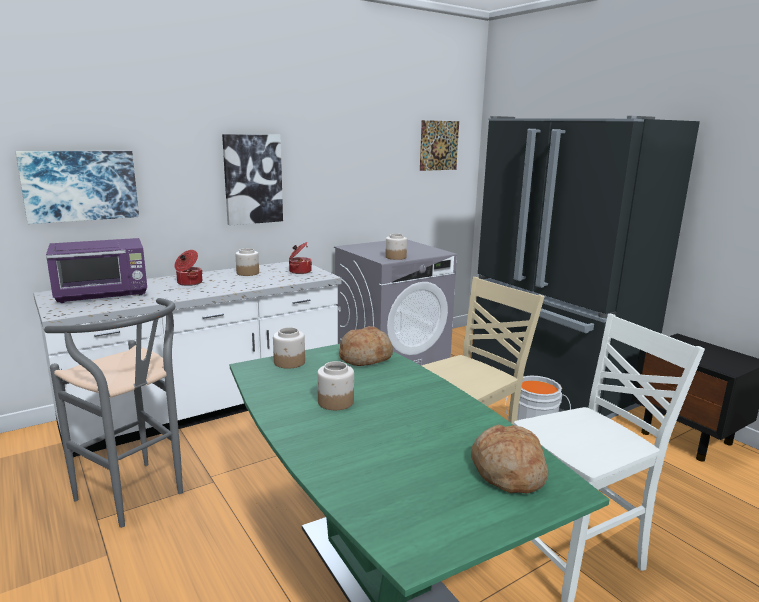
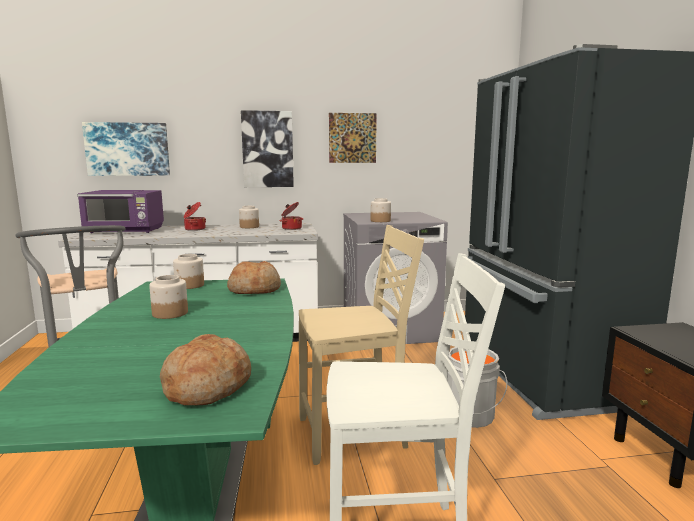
camera: 25 degrees right, 5 degrees down
picture [420,120,459,171] -> picture moved to [329,113,377,163]

